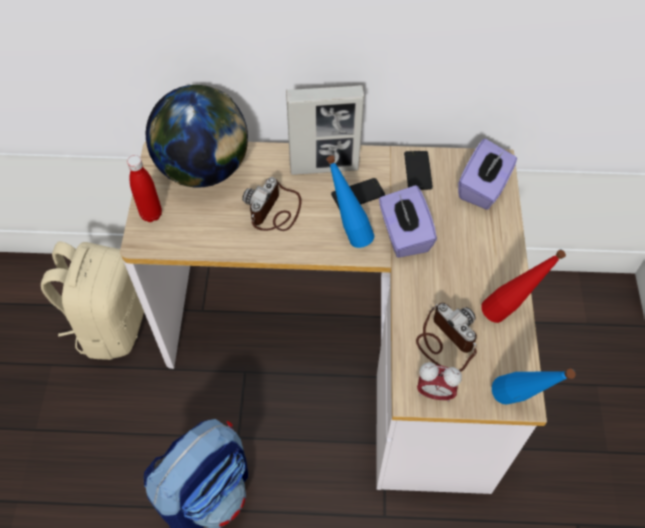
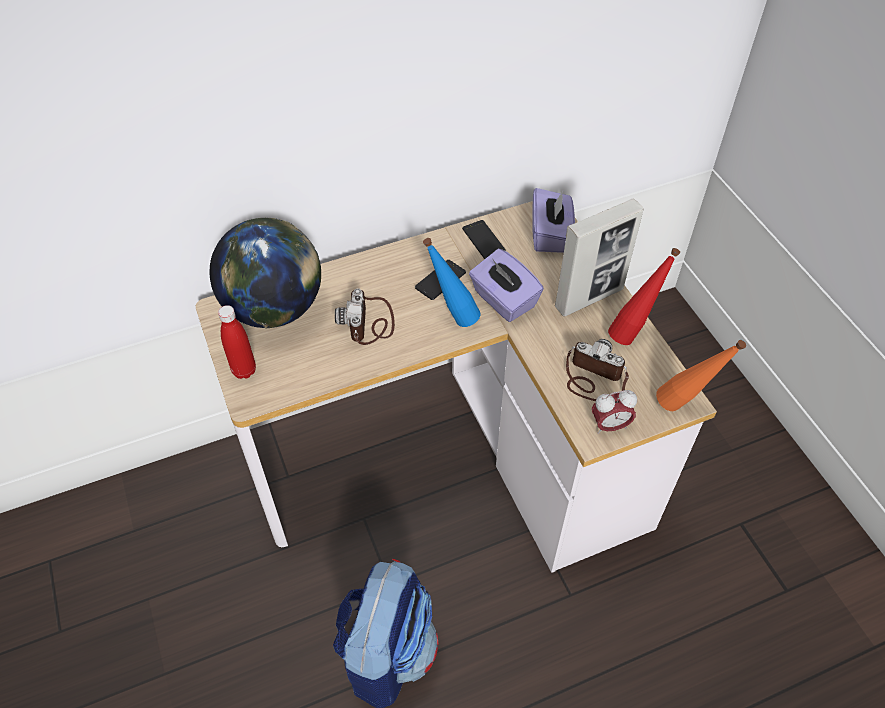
camera: 25 degrees left, 5 degrees down
beige backpack [41,241,144,360] -> none
picture frame [286,85,364,175] -> picture frame moved to [555,198,644,316]
blue bottle [492,369,575,404] -> orange bottle [656,340,746,411]

